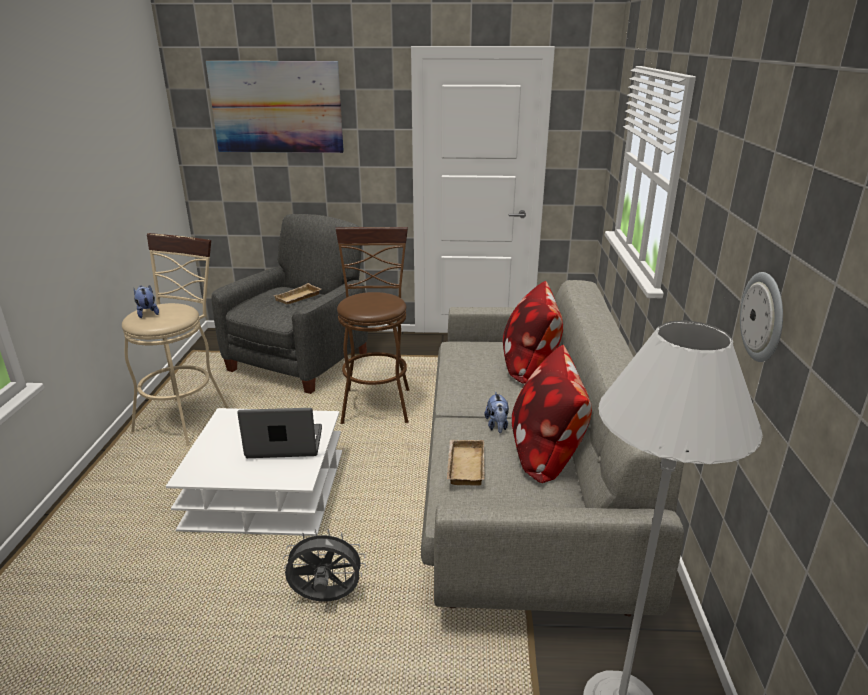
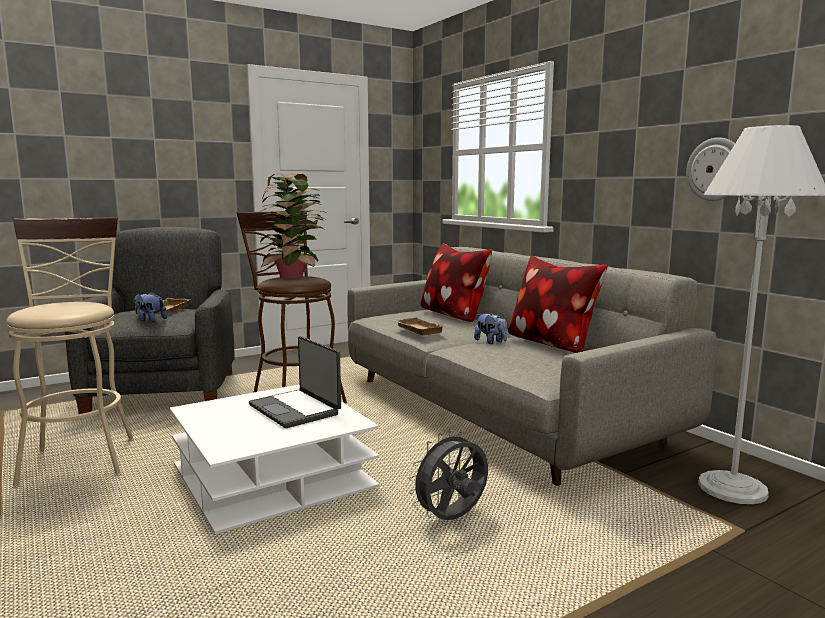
camera: 35 degrees left, 15 degrees down
plush toy [134,286,159,318] -> plush toy moved to [134,292,167,322]
picture [206,61,344,153] -> none
laptop [237,408,322,458] -> laptop turned 90 degrees counterclockwise [249,336,341,428]
beige tray [447,440,485,486] -> beige tray moved to [395,317,443,335]
none -> potted plant [257,173,327,278]

